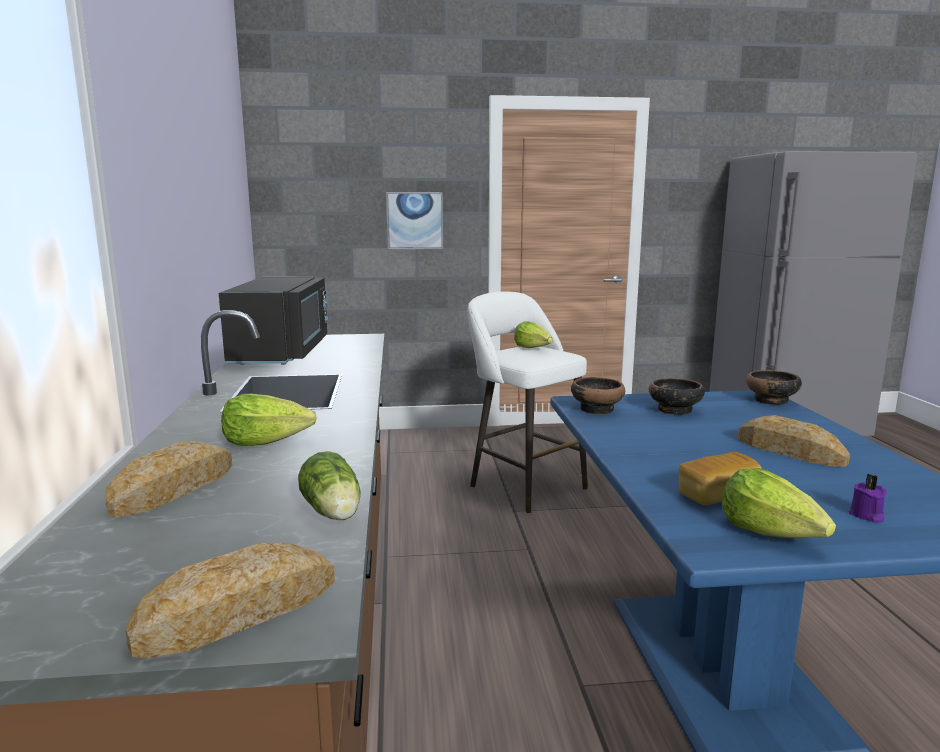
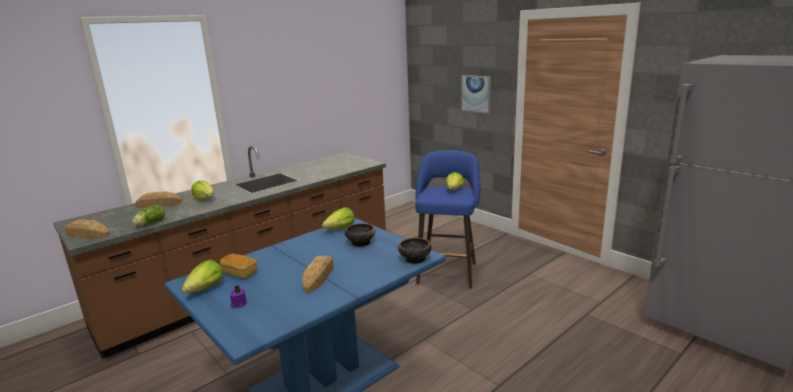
camera: 55 degrees right, 5 degrees up
black microwave [219,276,328,365] -> none
white stool [468,291,588,513] -> blue stool [415,150,480,288]
bowl [571,377,625,415] -> lettuce [322,207,355,229]

